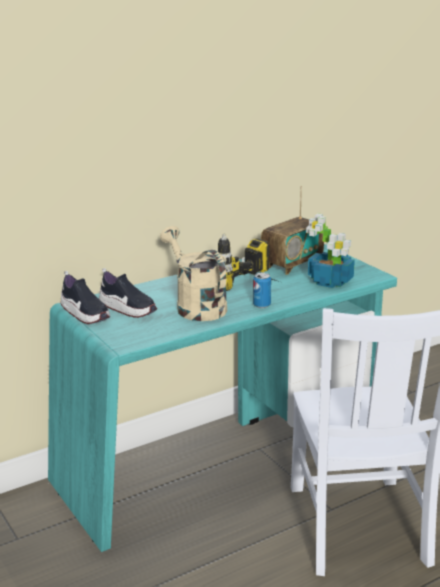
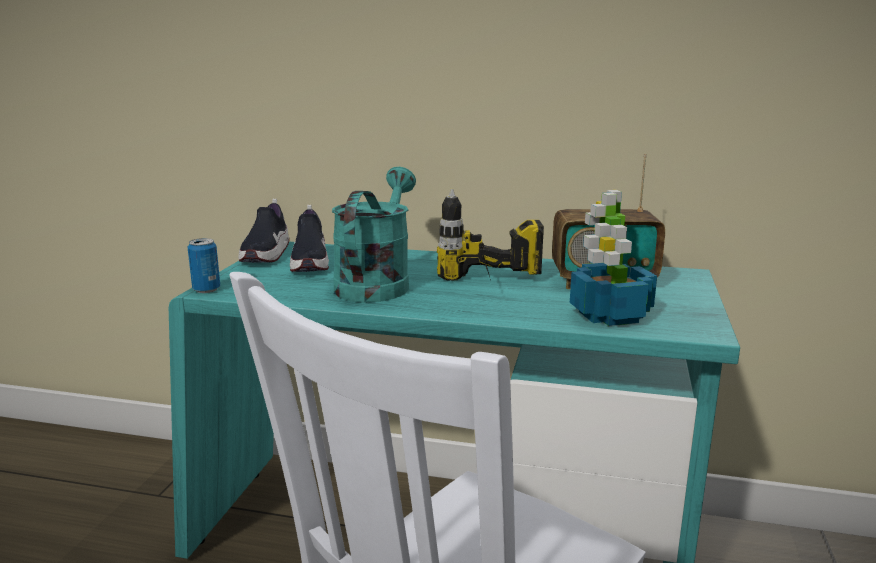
camera: 45 degrees right, 5 degrees down
beige watering can [160,226,227,321] -> turquoise watering can [332,167,416,303]
can [253,273,271,308] -> can moved to [188,238,220,293]

